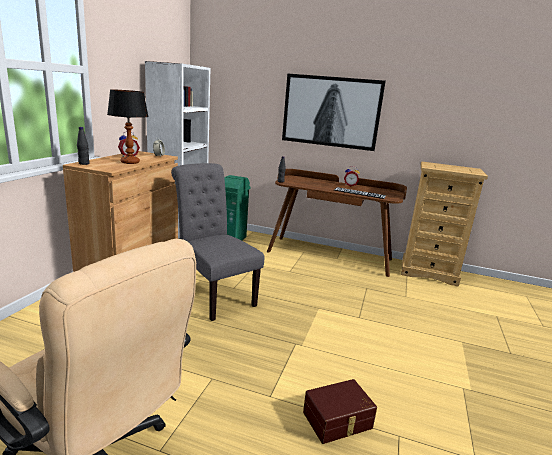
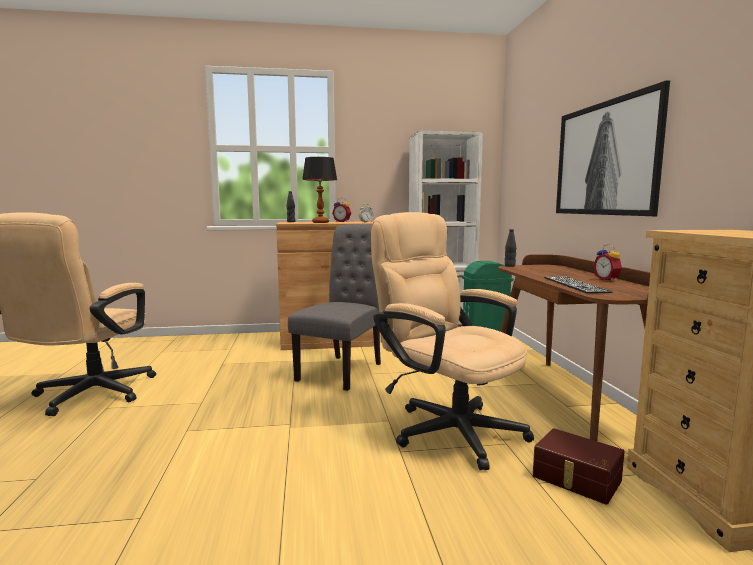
camera: 65 degrees right, 10 degrees down
brown storage box [303,379,377,444] -> brown storage box moved to [533,428,625,505]
none -> beige office chair [371,212,534,470]

